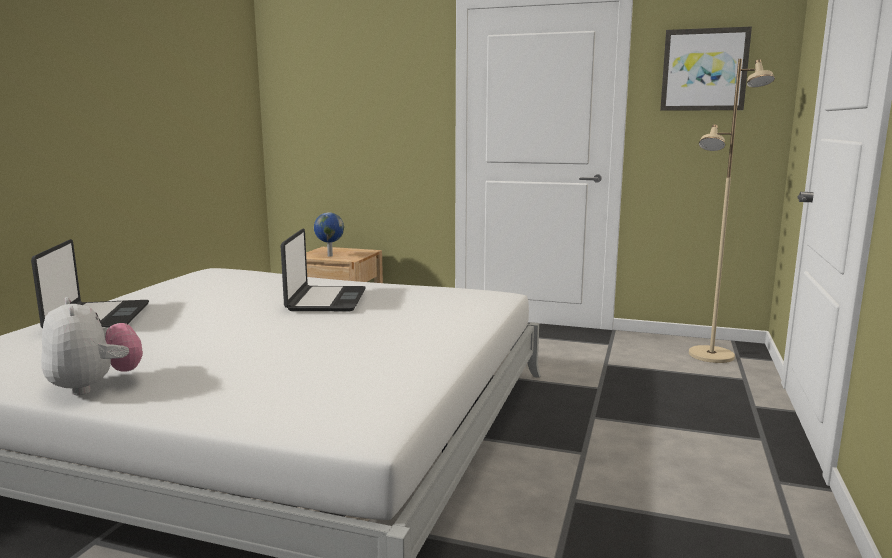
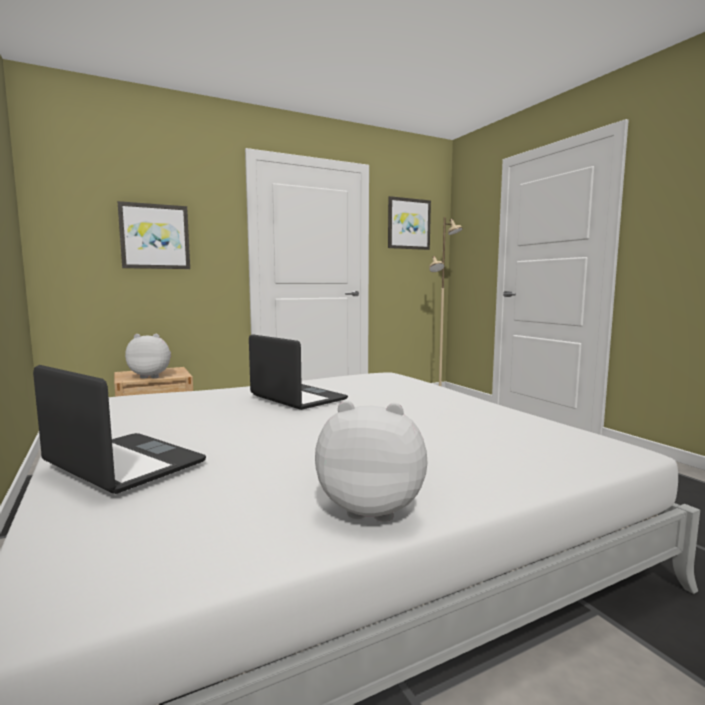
camera: 45 degrees left, 5 degrees down
globe [314,212,344,257] -> plush toy [125,334,171,379]
none -> picture [118,201,190,269]

